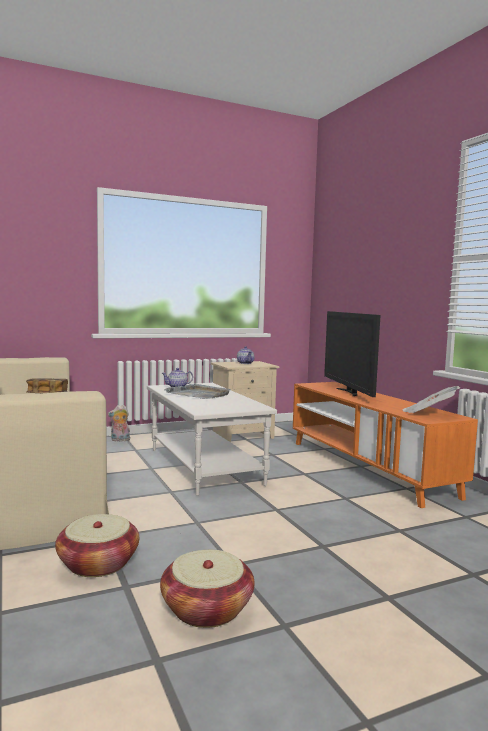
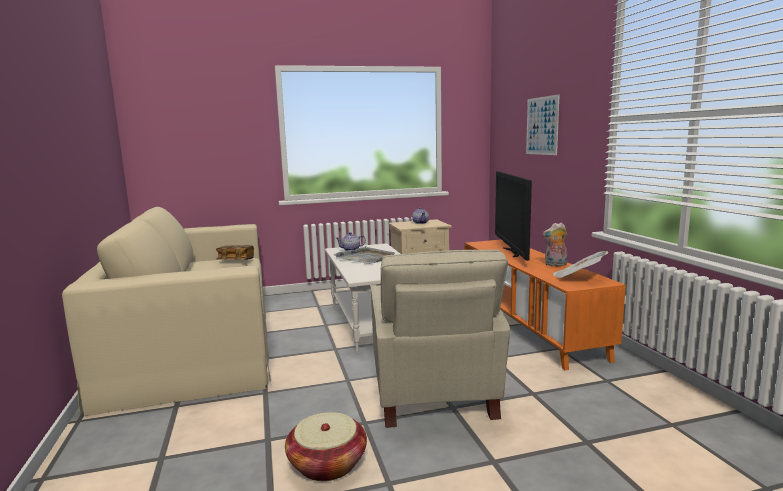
camera: 10 degrees right, 5 degrees up
basket [55,514,139,577] -> none
plush toy [108,405,130,441] -> plush toy moved to [543,222,567,266]
none -> beige armchair [370,250,510,428]
none -> picture [526,94,560,155]

